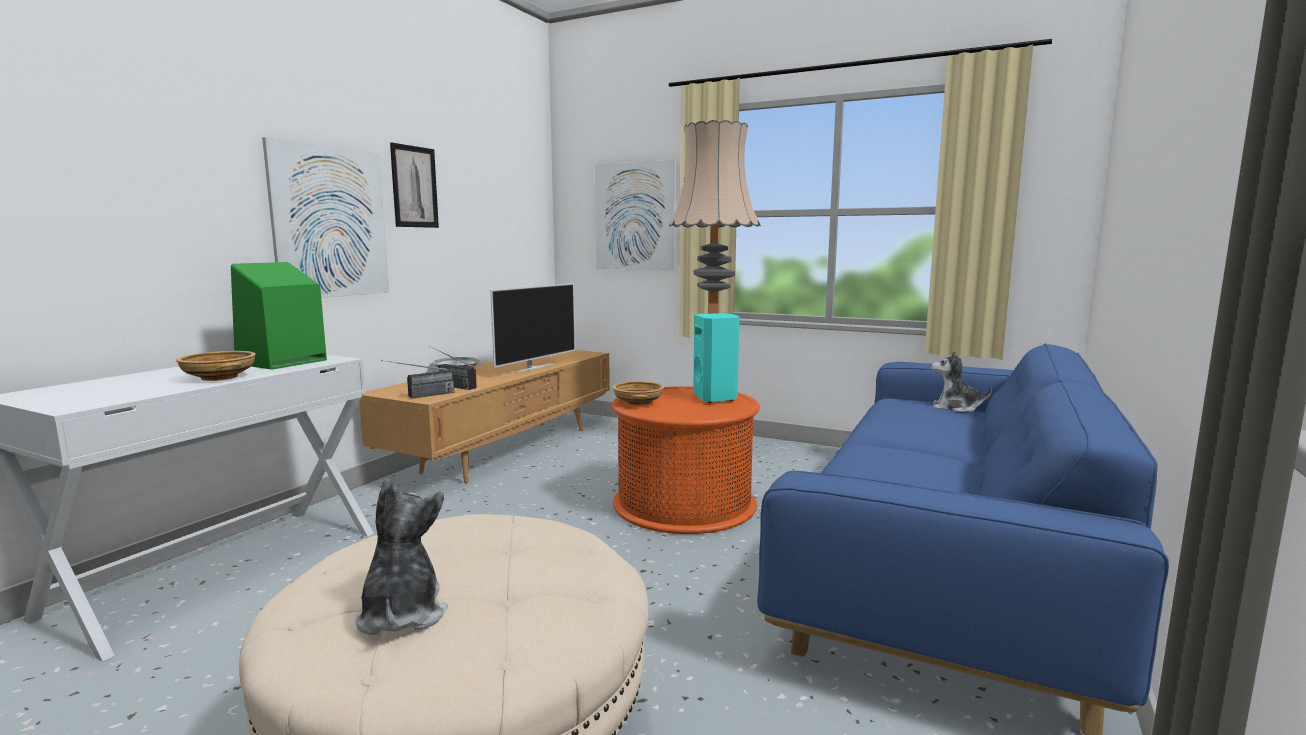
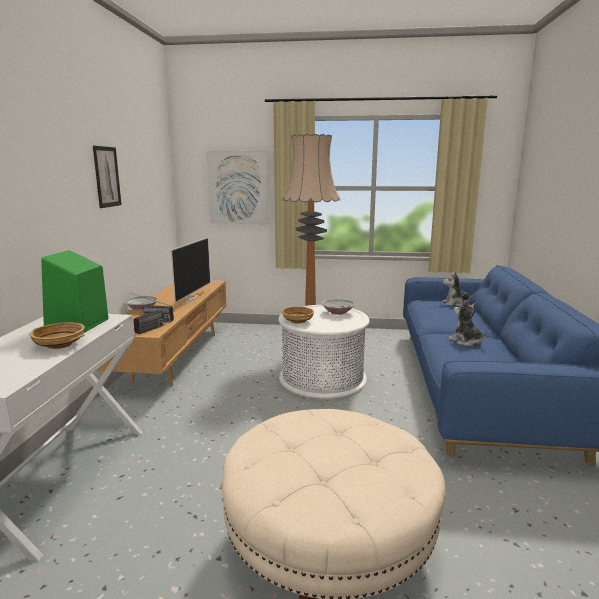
camera: 20 degrees left, 5 degrees up
picture [262,137,389,298] -> none
plush toy [355,479,448,635] -> plush toy moved to [448,300,487,346]
orange coffee table [612,386,760,534] -> white coffee table [278,305,370,399]
turquoise speaker [693,314,739,403] -> bowl [321,299,355,315]

